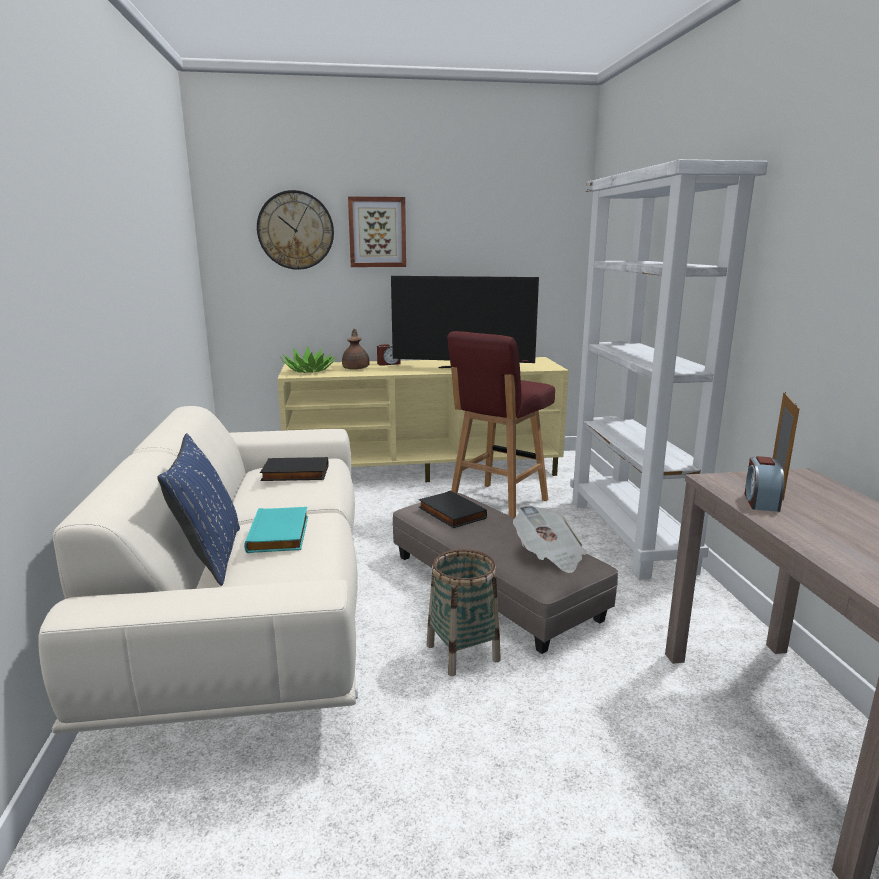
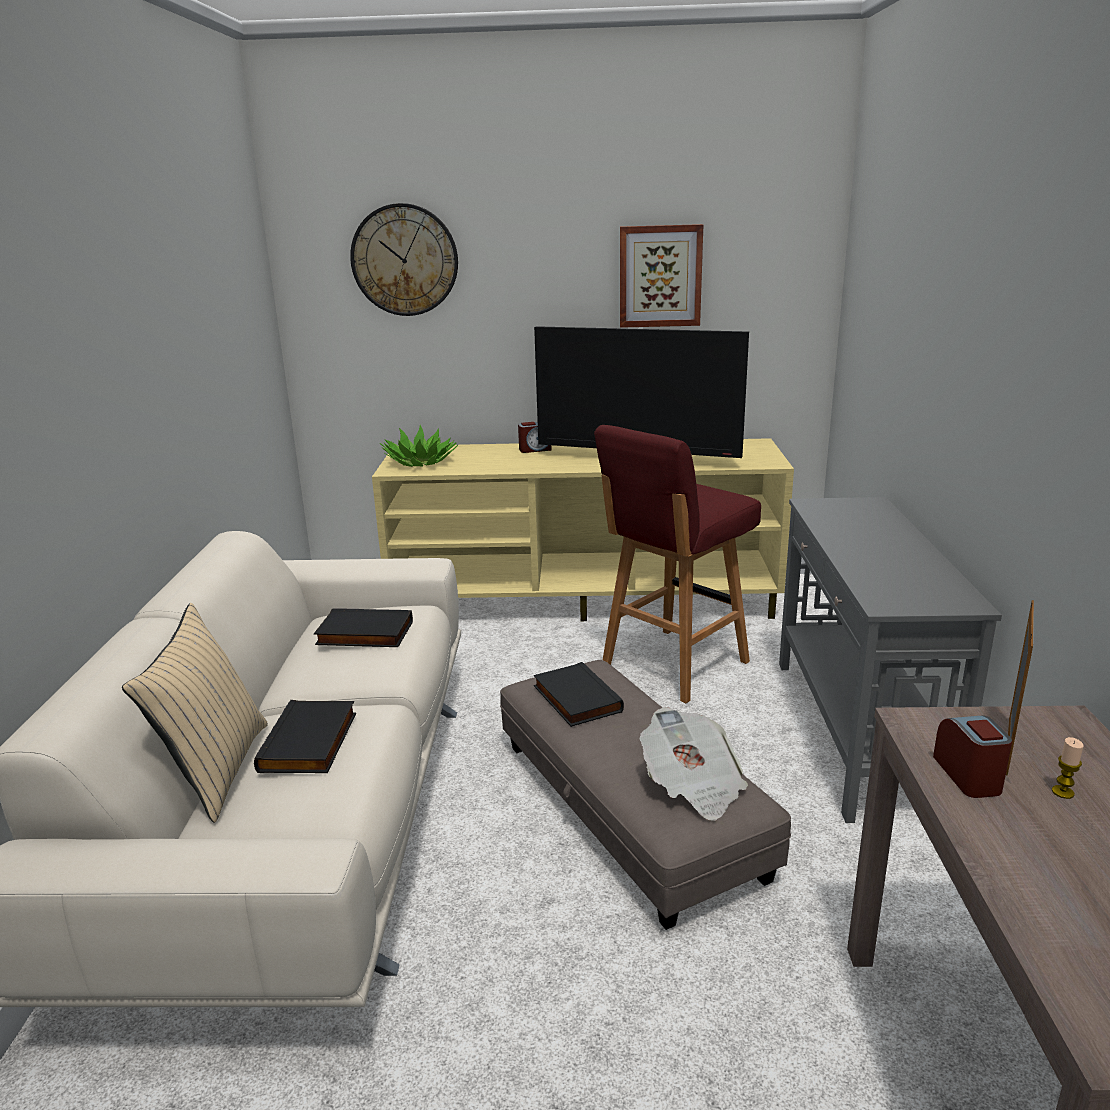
camera: 10 degrees right, 5 degrees up
blue pillow [157,433,240,586] -> beige pillow [122,603,268,823]
turquoise book [244,507,308,553] -> black book [254,700,356,773]
brown teapot [342,329,370,370] -> none
picture [348,196,406,267] -> picture moved to [620,224,703,328]
basket [427,549,501,676] -> none
white bookcase [570,159,768,580] -> grey console table [779,497,1002,823]
alarm clock [745,456,785,512] -> alarm clock turned 150 degrees clockwise [933,715,1012,798]
none -> candle [1052,737,1083,799]

